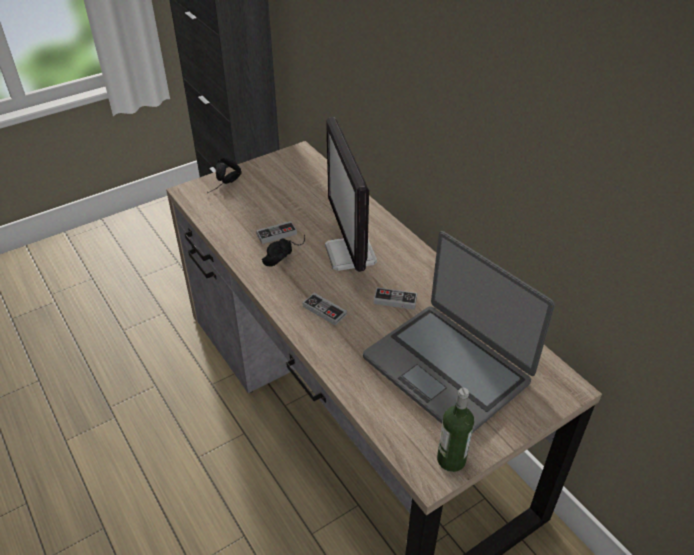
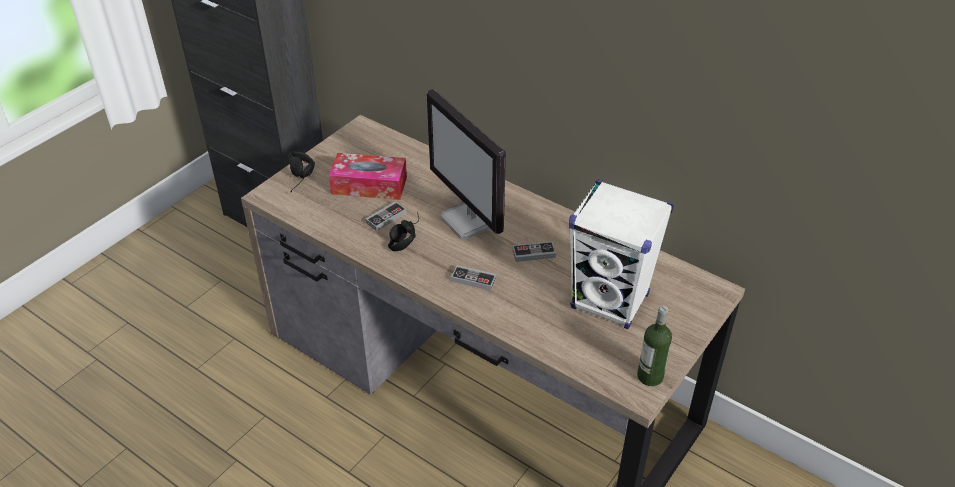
camera: 20 degrees left, 0 degrees up
laptop [363,231,555,433] -> white speaker [569,179,674,329]
none -> tissue box [329,153,407,200]

